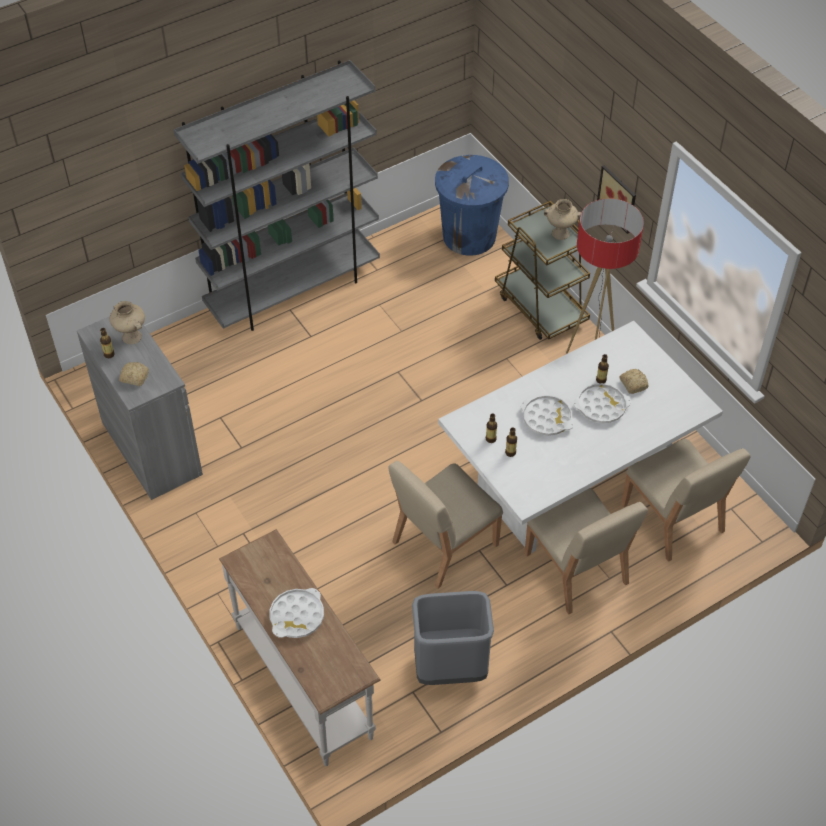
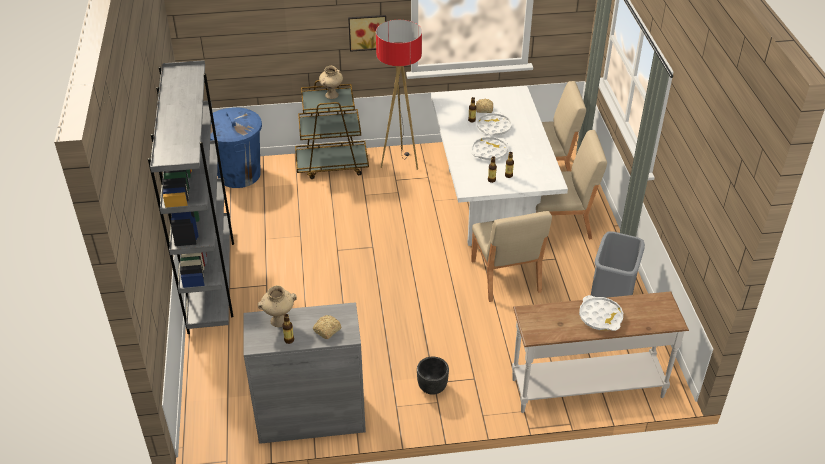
camera: 65 degrees left, 10 degrees down
none -> black planter [417,356,449,395]

